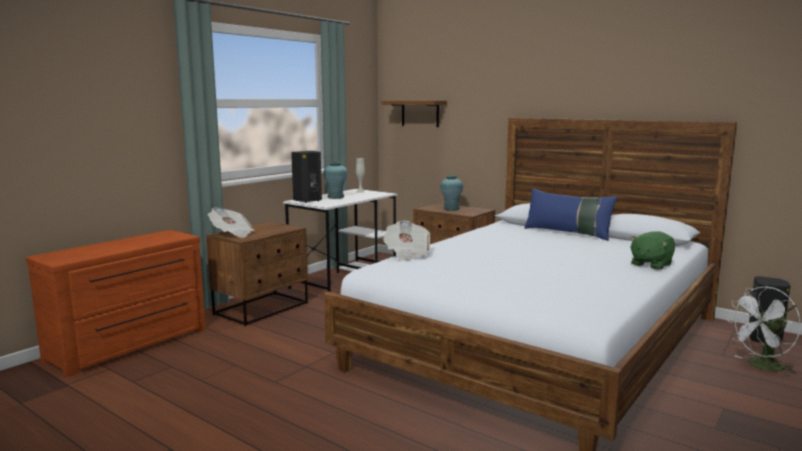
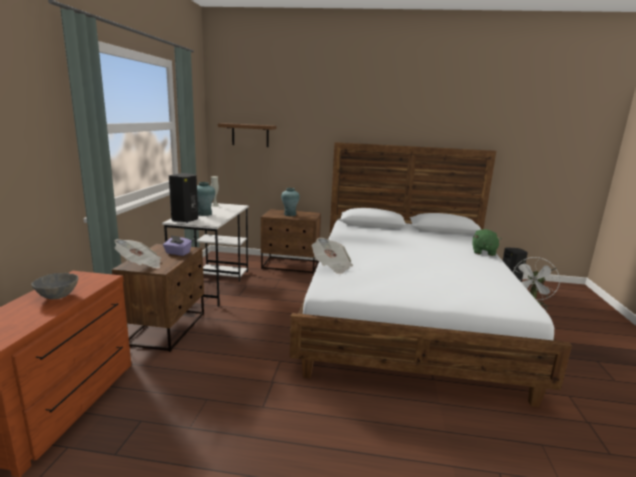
camera: 30 degrees left, 5 degrees up
blue pillow [524,188,618,241] -> none
none -> grey bowl [31,273,78,299]
none -> purple tissue box [163,235,192,256]

